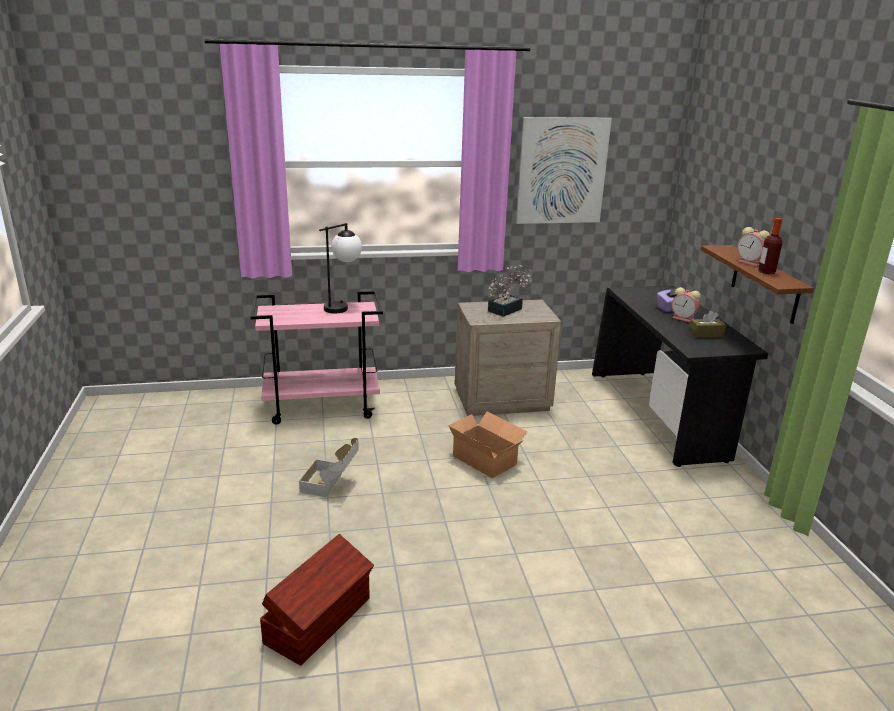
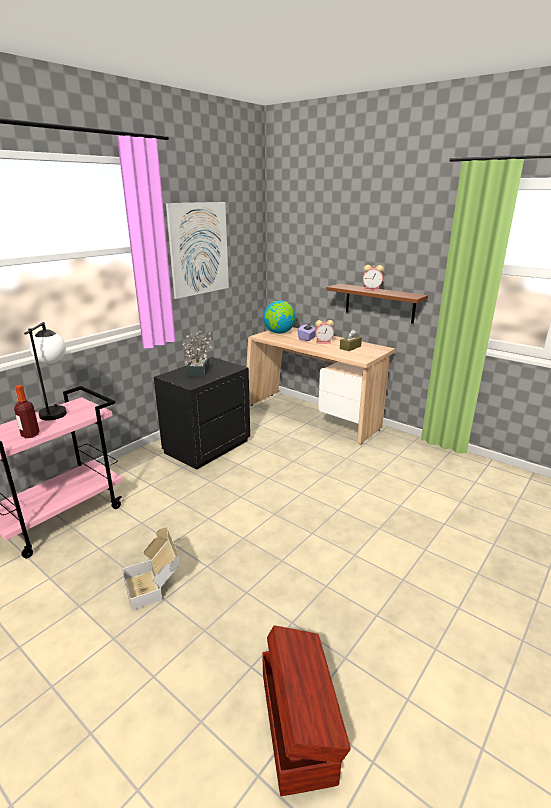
camera: 40 degrees left, 0 degrees up
cardboard box [448,412,527,478] -> none
beige nightstand [455,300,561,416] -> black nightstand [154,357,250,469]
black desk [592,285,768,467] -> beige desk [246,327,395,444]
bottle [758,218,783,274] -> bottle moved to [14,385,40,438]
none -> globe [263,300,296,334]

